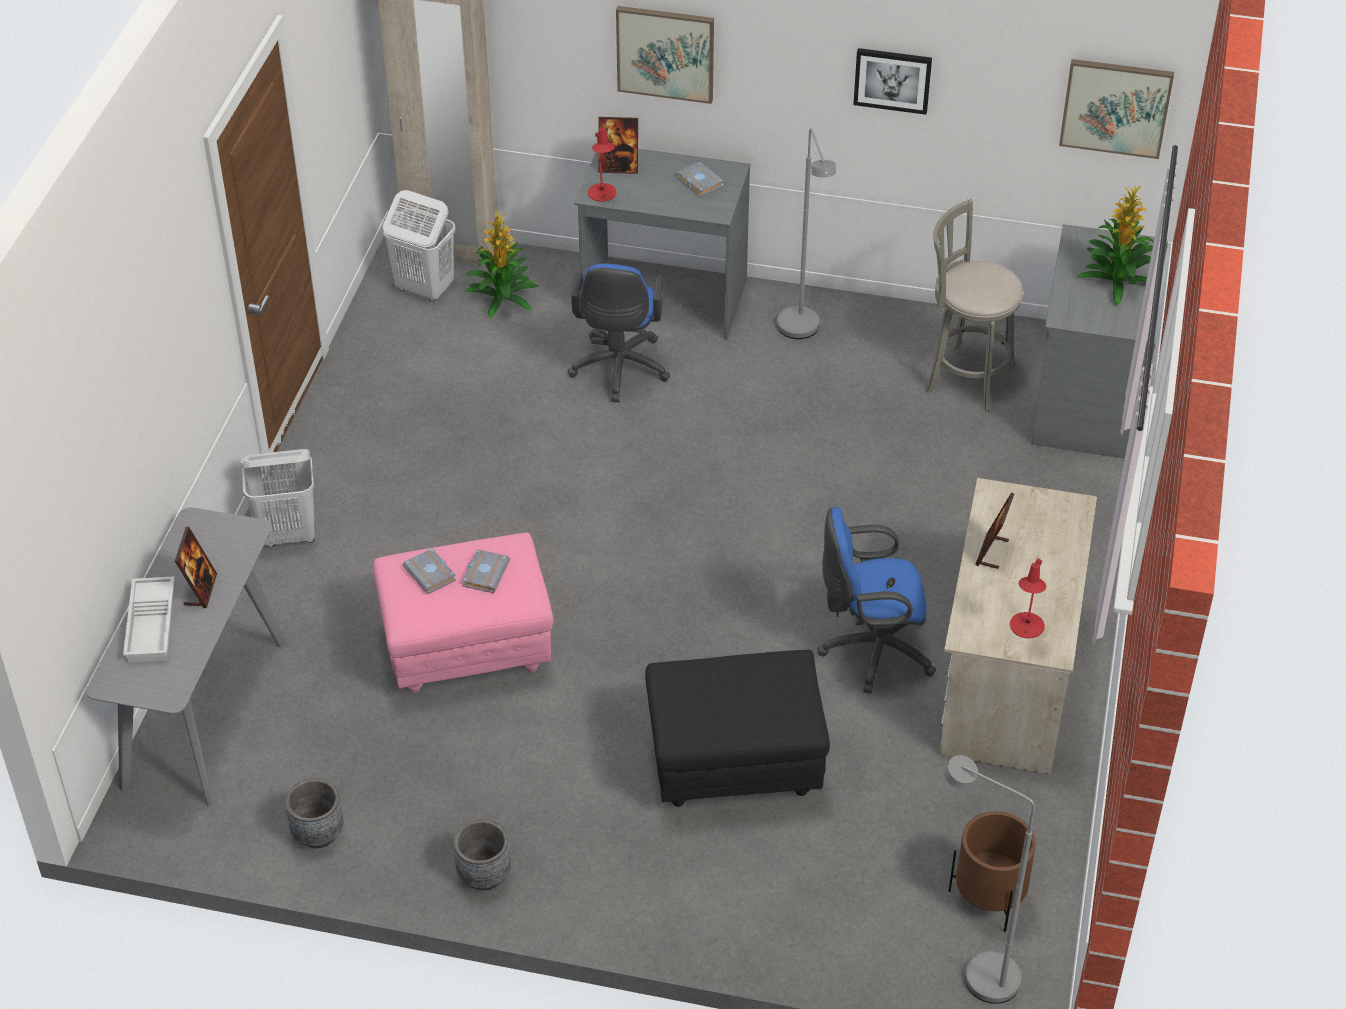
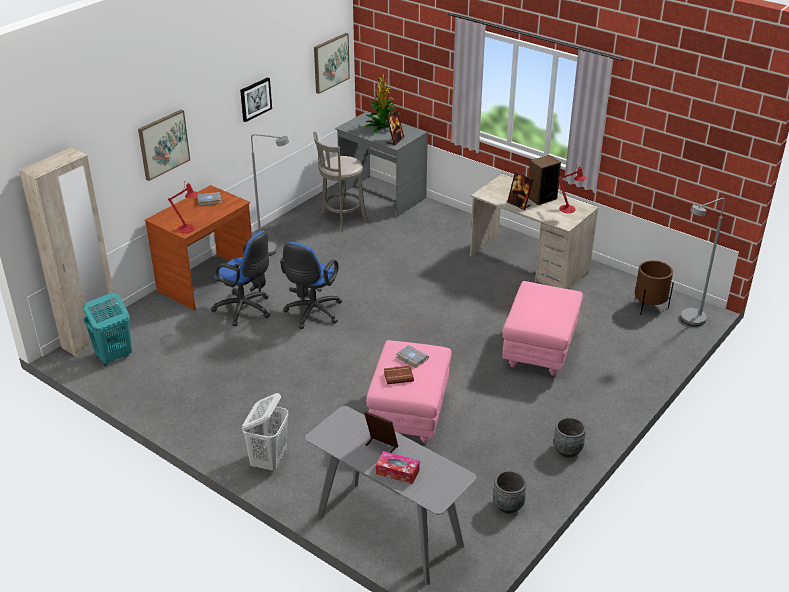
camera: 65 degrees left, 10 degrees down
white tray [123,577,175,663] -> tissue box [376,451,420,484]
white laundry basket [383,190,456,301] -> turquoise laundry basket [84,293,132,366]
grey book [403,548,456,594] -> brown book [384,366,414,384]
potted plant [465,209,539,318] -> none
grey desk [574,149,750,339] -> brown desk [145,185,252,311]
picture frame [598,117,638,174] -> picture frame moved to [387,110,404,146]
black ottoman [645,650,830,807] -> pink ottoman [502,281,583,376]
blue office chair [817,507,936,694] -> blue office chair moved to [280,242,342,329]
none -> speaker [528,155,561,205]

